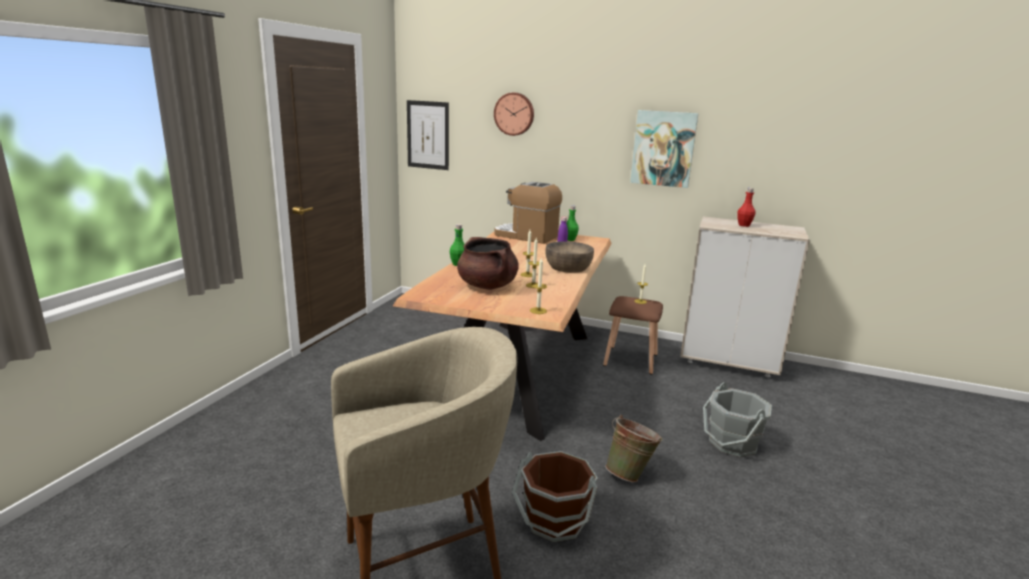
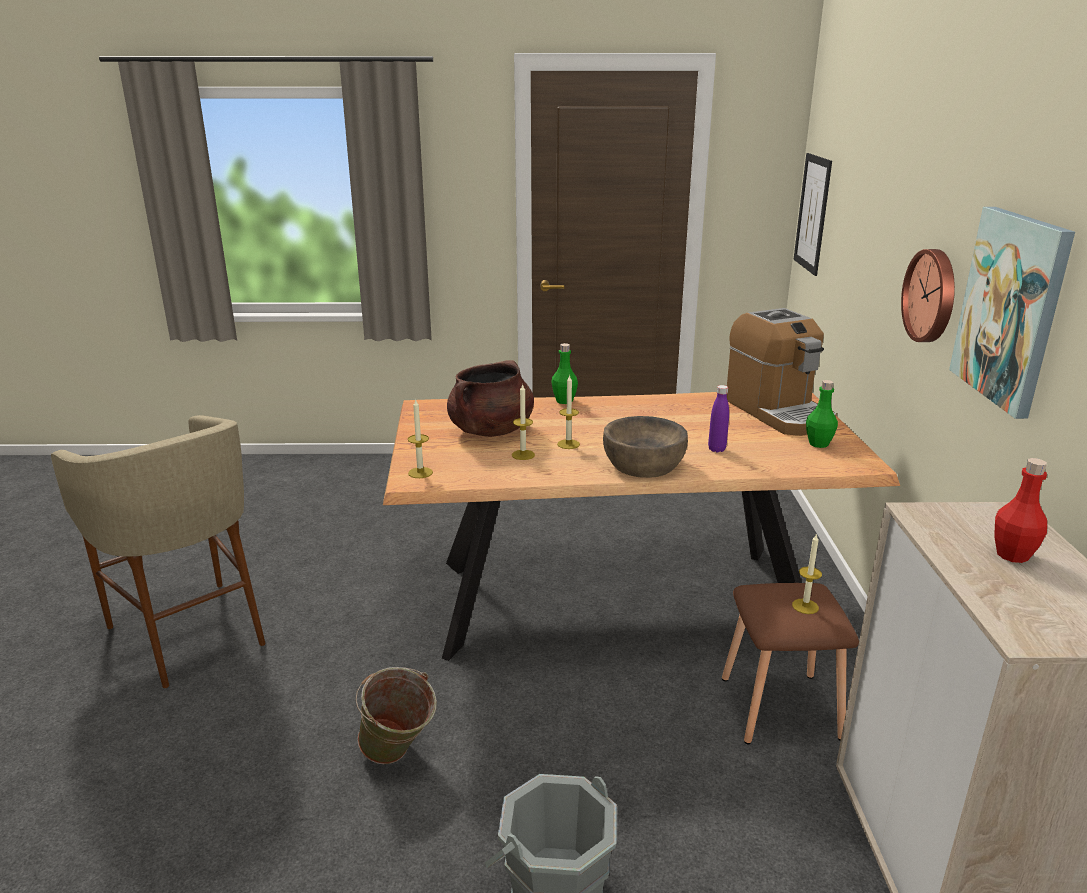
camera: 70 degrees right, 5 degrees up
wall clock [494,93,534,136] -> wall clock moved to [901,249,955,342]
coffee machine [494,182,562,244] -> coffee machine turned 150 degrees clockwise [727,308,837,436]
brown bucket [512,451,598,542] -> none

